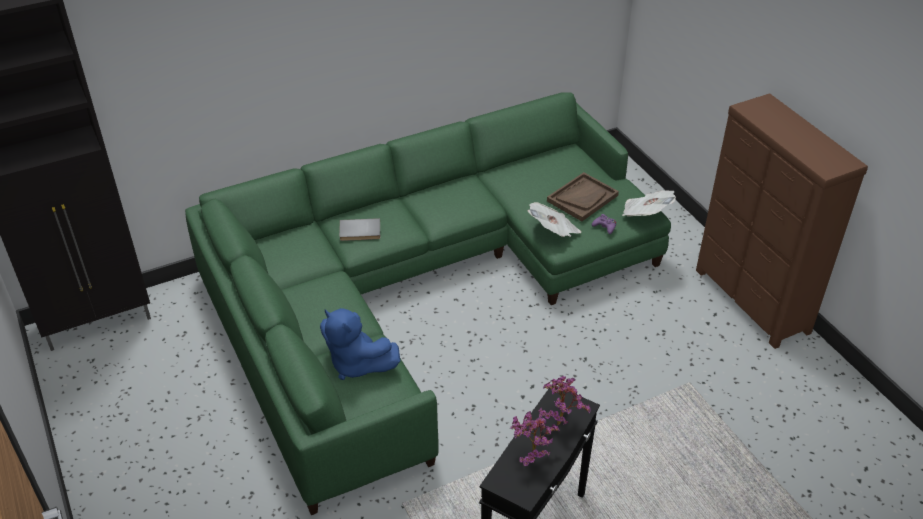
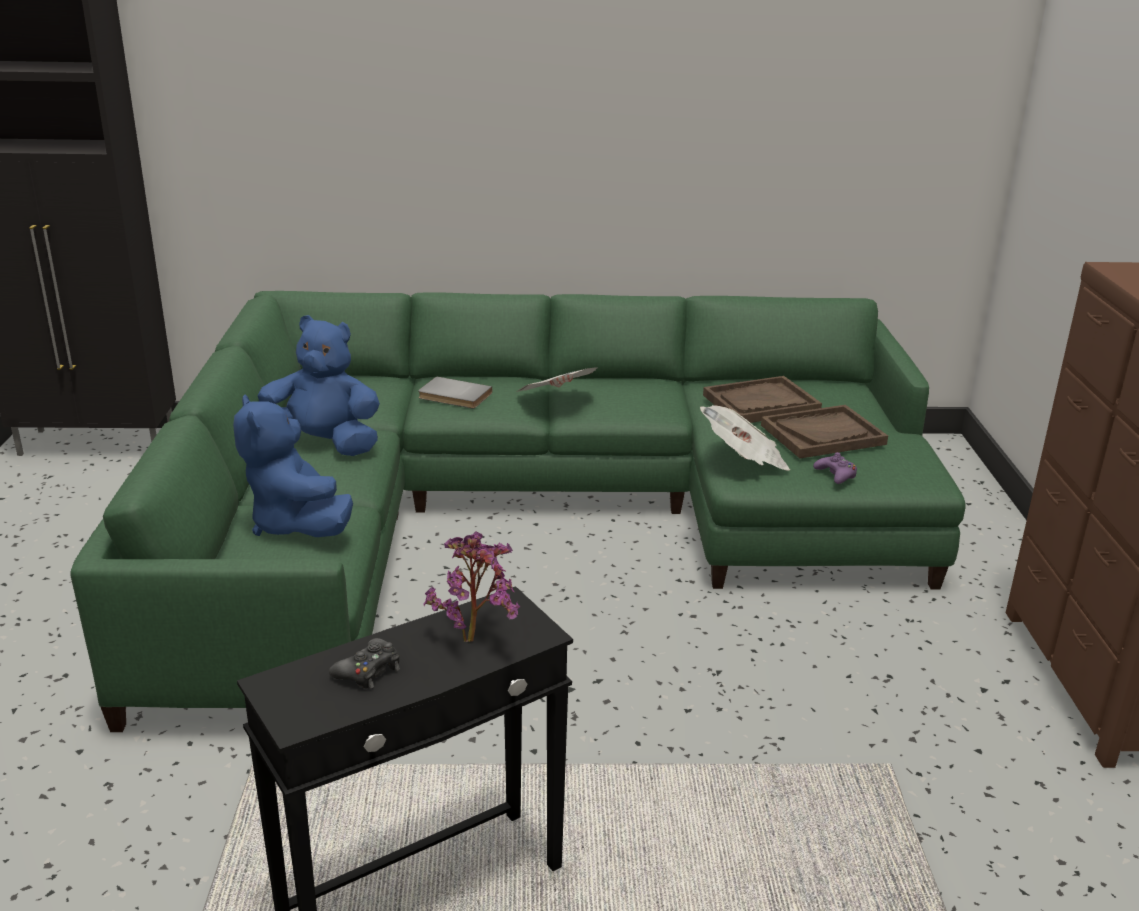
camera: 25 degrees right, 15 degrees down
potted plant [511,411,560,466] -> black game controller [329,638,400,689]
newspaper [622,191,676,216] -> newspaper moved to [516,367,598,392]
none -> blue plush toy [258,315,380,456]
none -> brown tray [703,376,822,423]

